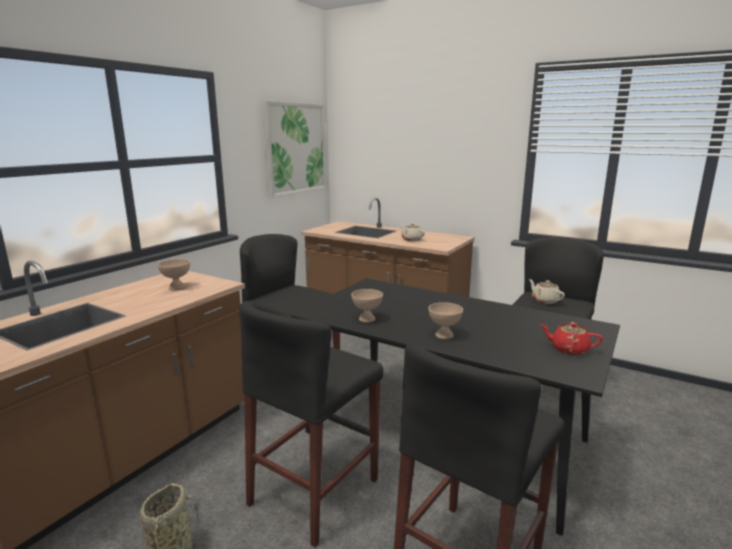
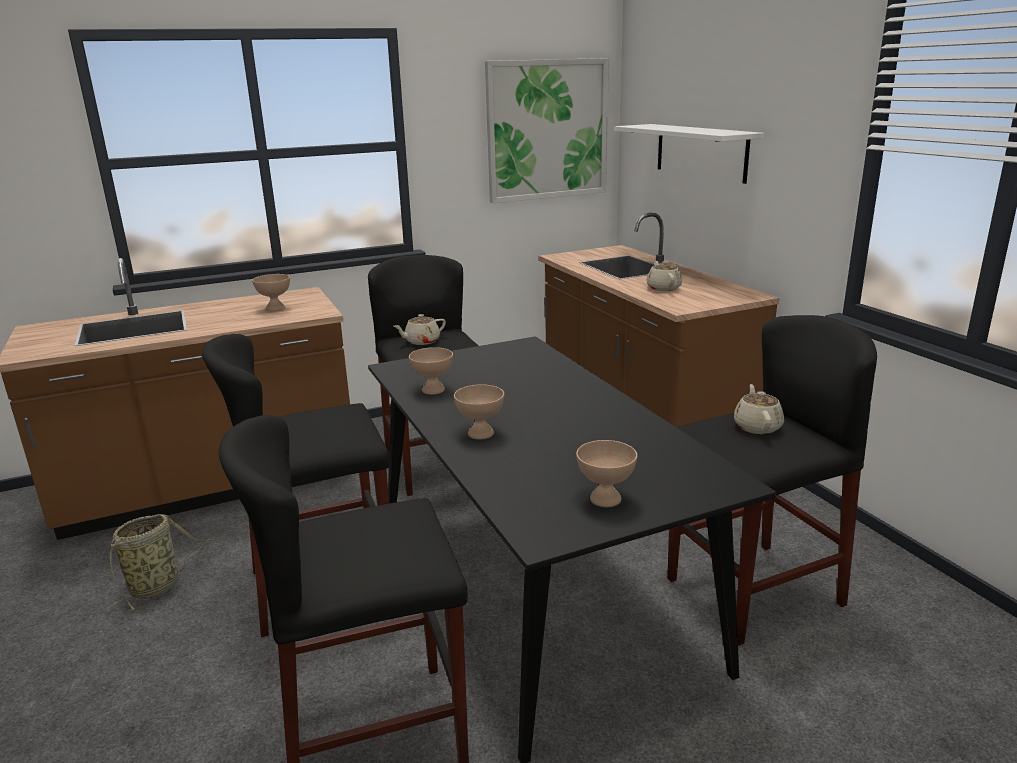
camera: 35 degrees right, 5 degrees up
red teapot [540,322,603,355] -> beige bowl [576,440,637,507]
none -> beige teapot [394,314,446,345]
none -> white shelf [615,124,764,184]

